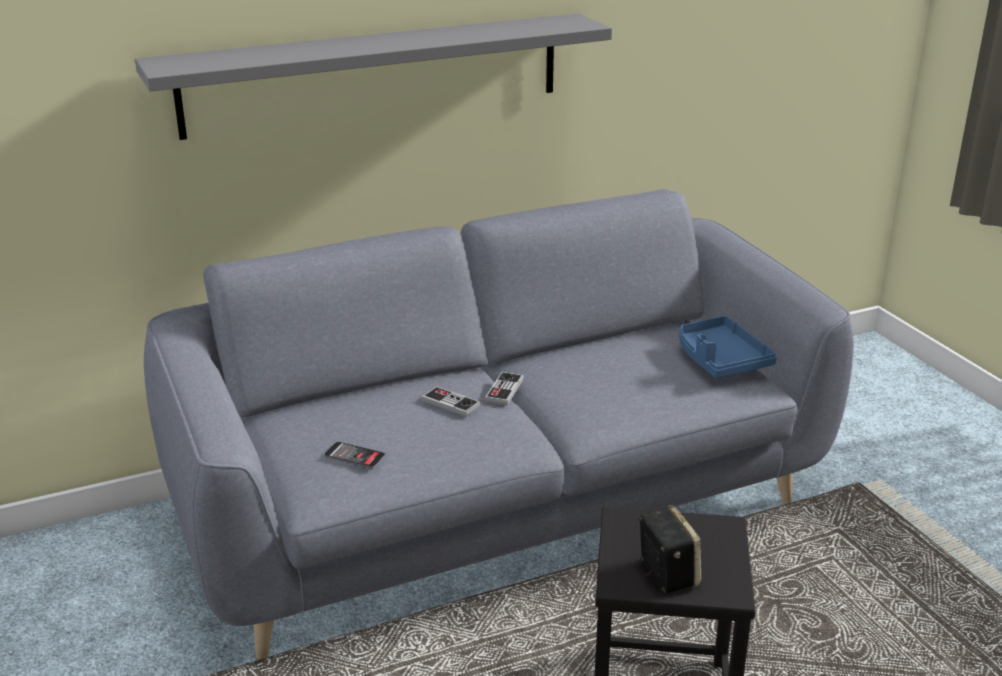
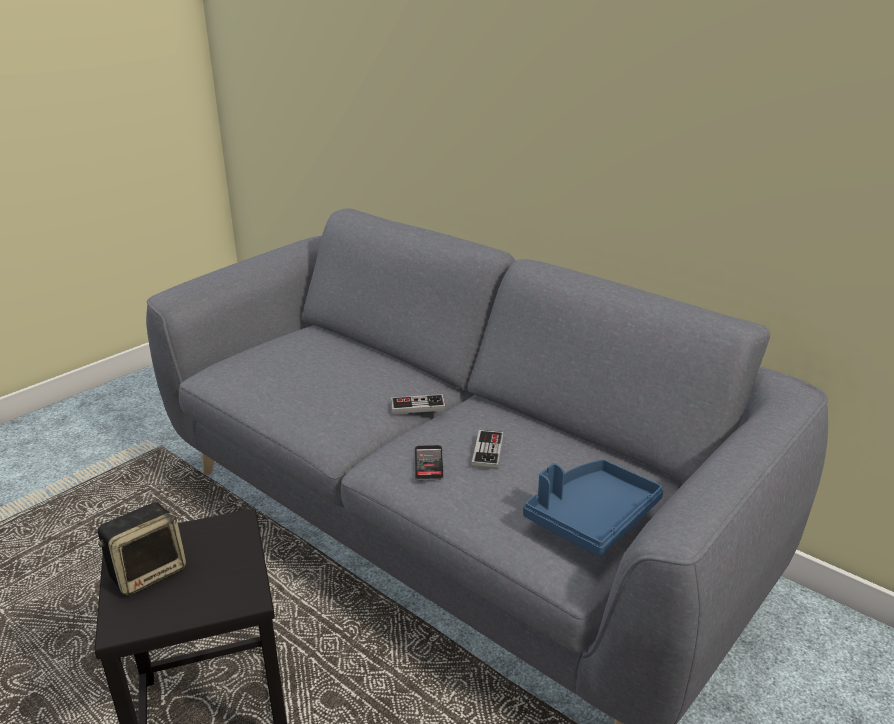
camera: 65 degrees right, 0 degrees up
grey shelf [135,13,612,140] -> none
phone [324,442,385,469] -> phone moved to [415,445,444,480]
game controller [421,386,480,417] -> game controller moved to [471,430,504,470]

